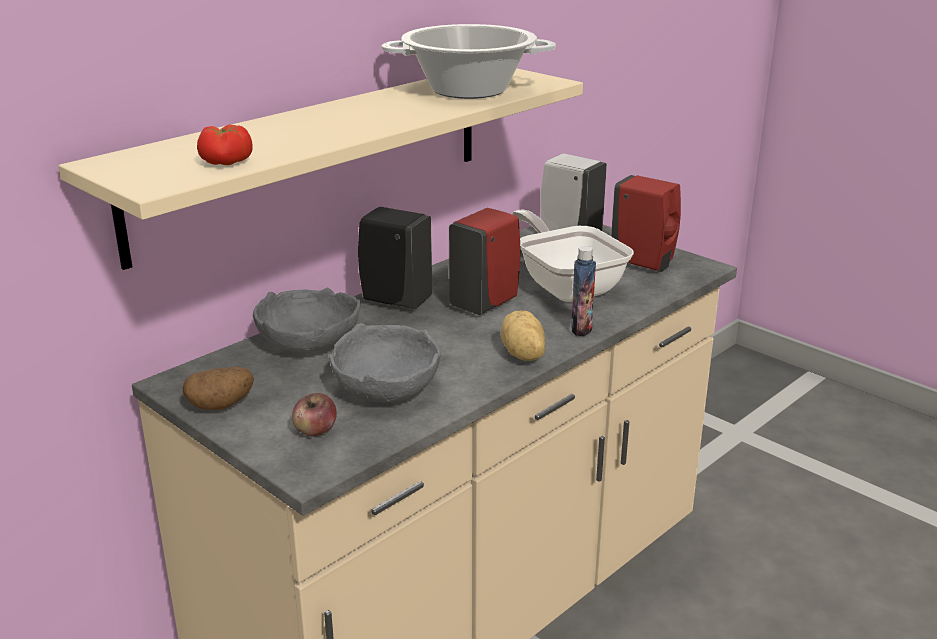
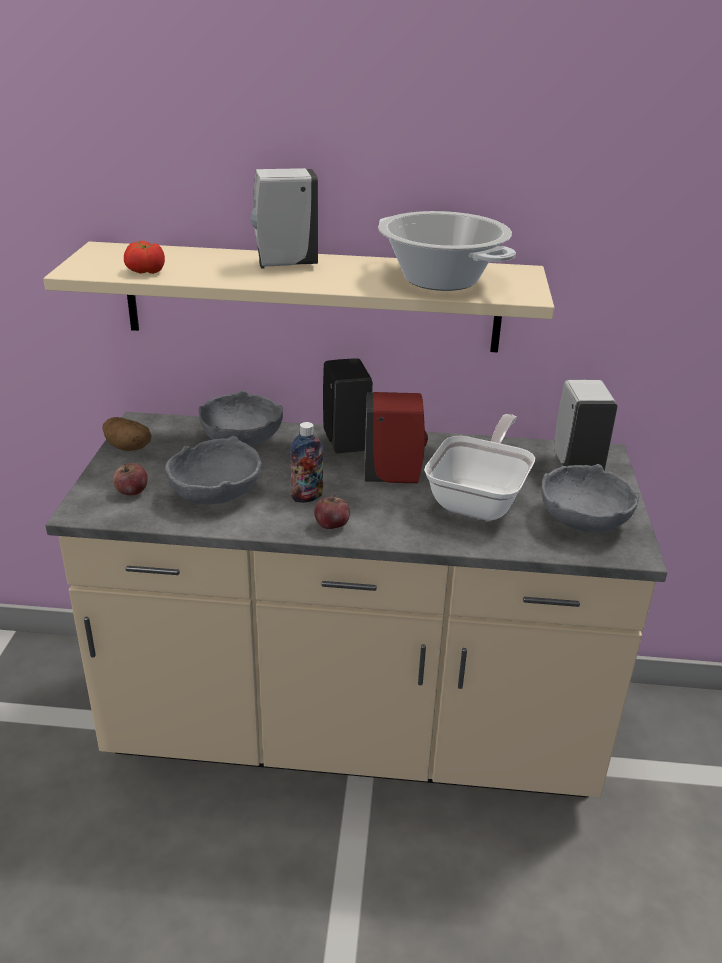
camera: 50 degrees right, 5 degrees up
potato [501,310,545,361] -> apple [314,495,350,529]
bottle [571,246,596,336] -> bottle moved to [290,422,323,503]
red soap dispenser [611,175,681,272] -> grey bowl [541,464,640,532]
none -> white soap dispenser [250,168,318,269]

